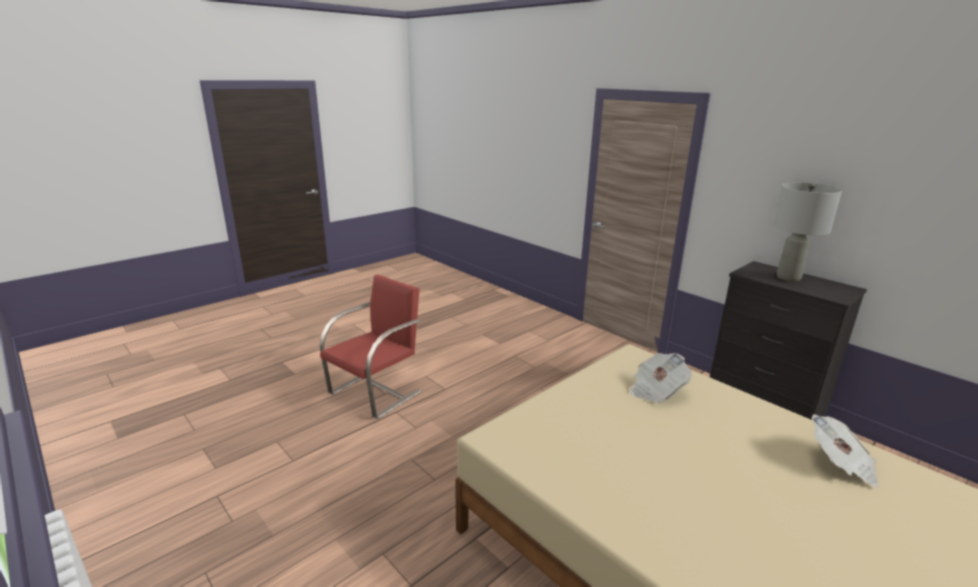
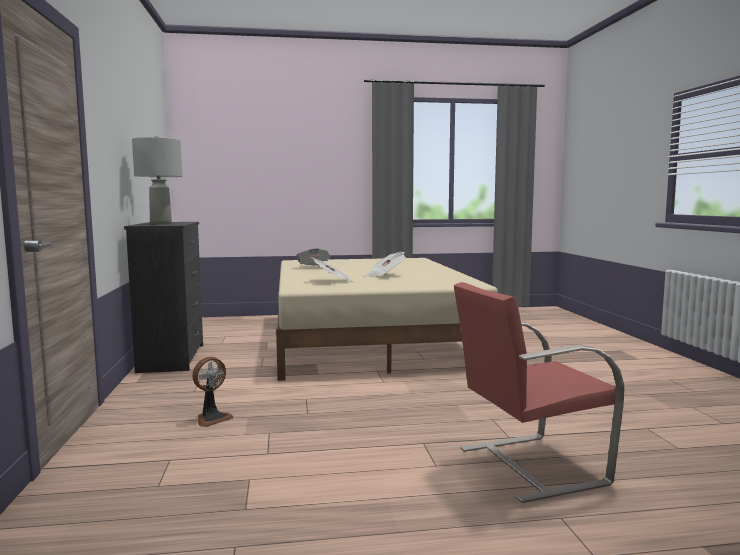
camera: 145 degrees left, 15 degrees down
none -> fan [192,357,233,427]
none -> newspaper [365,252,406,277]

